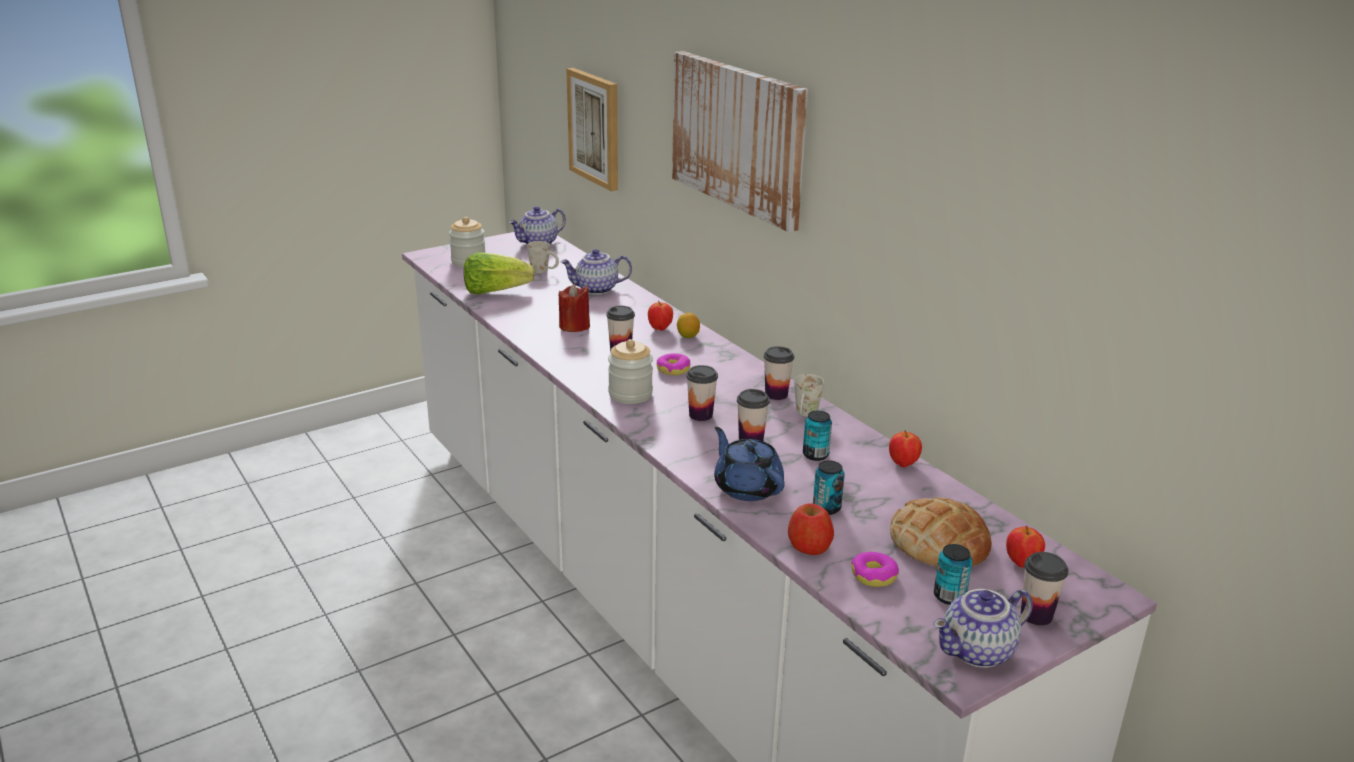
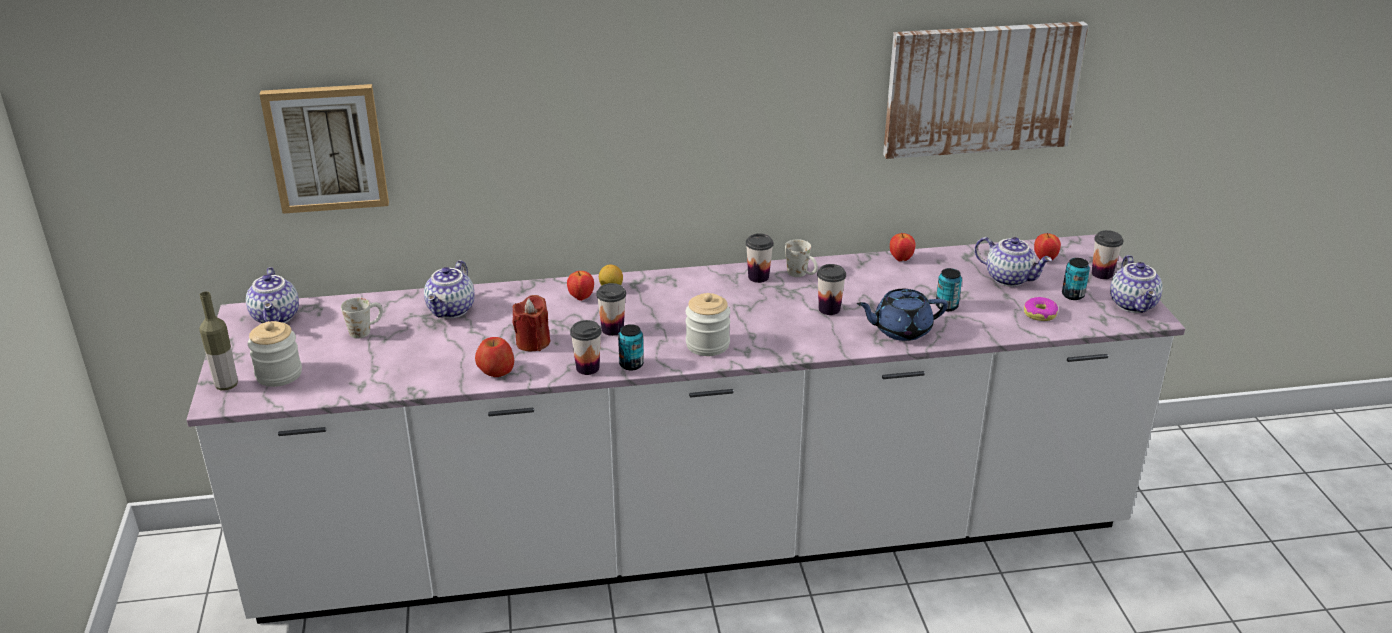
camera: 65 degrees left, 5 degrees up
lettuce [464,252,535,294] -> none
donut [657,353,690,375] -> none
picture [672,51,808,232] -> picture moved to [883,21,1088,159]
cup [686,365,718,421] -> cup moved to [570,320,602,375]
apple [788,504,834,555] -> apple moved to [475,337,514,377]
can [803,411,832,461] -> can moved to [618,324,644,371]
bread [890,497,992,567] -> teapot [975,237,1052,287]
none -> bottle [199,291,238,391]

